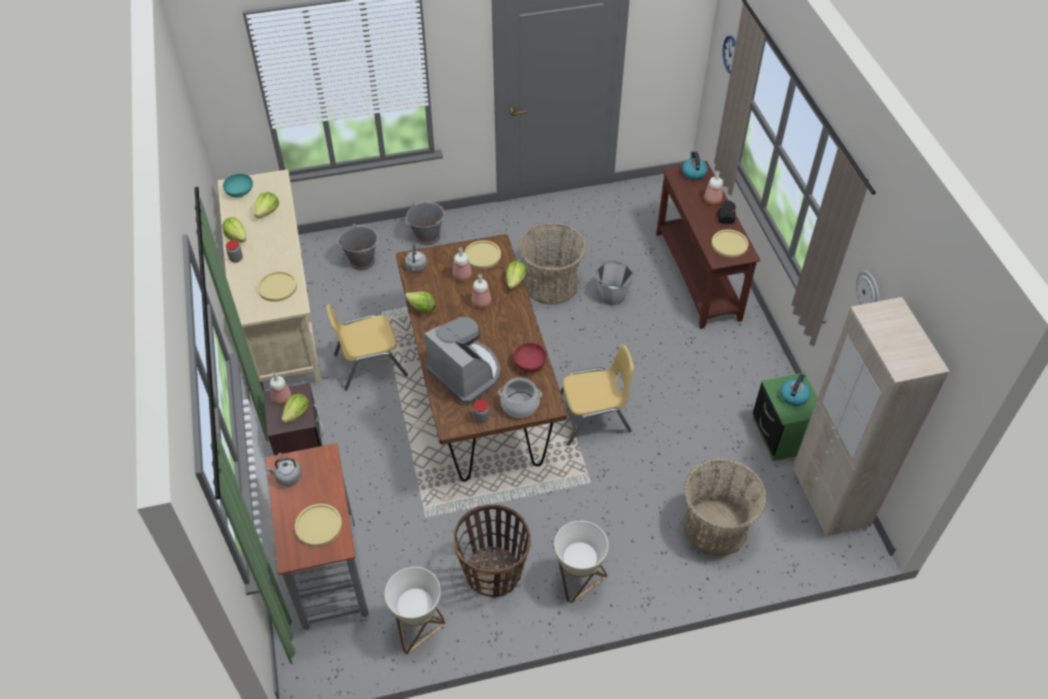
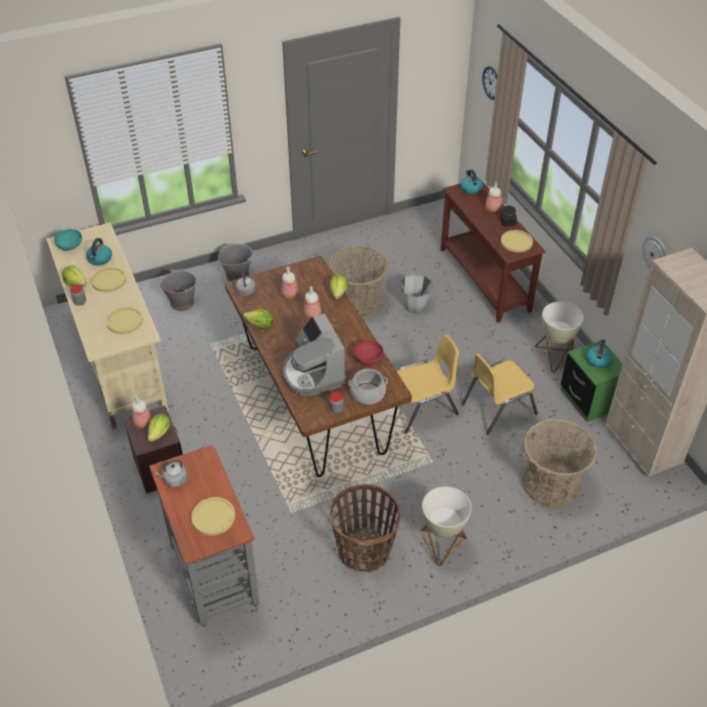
camera: 10 degrees left, 5 degrees down
lettuce [255,192,279,218] -> kettle [86,238,112,266]
yellow chair [326,304,408,391] -> yellow chair moved to [461,353,538,435]
planter [384,567,445,654] -> planter moved to [534,302,584,373]
coffee machine [424,317,501,404] -> coffee machine turned 150 degrees counterclockwise [283,314,347,396]
yellow plate [464,240,501,269] -> yellow plate moved to [91,267,126,292]

